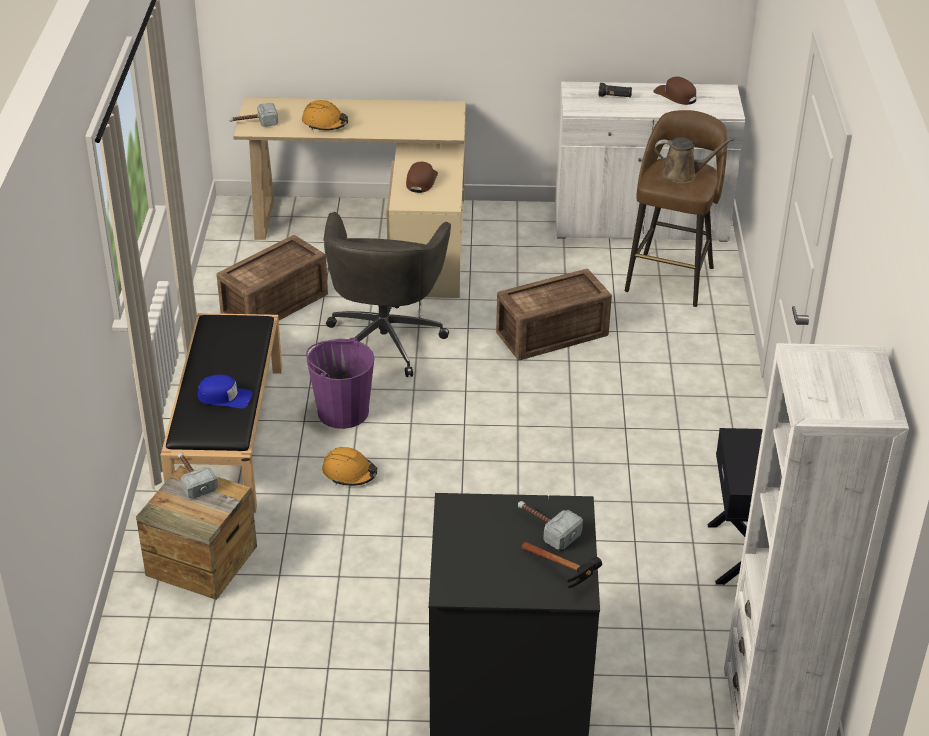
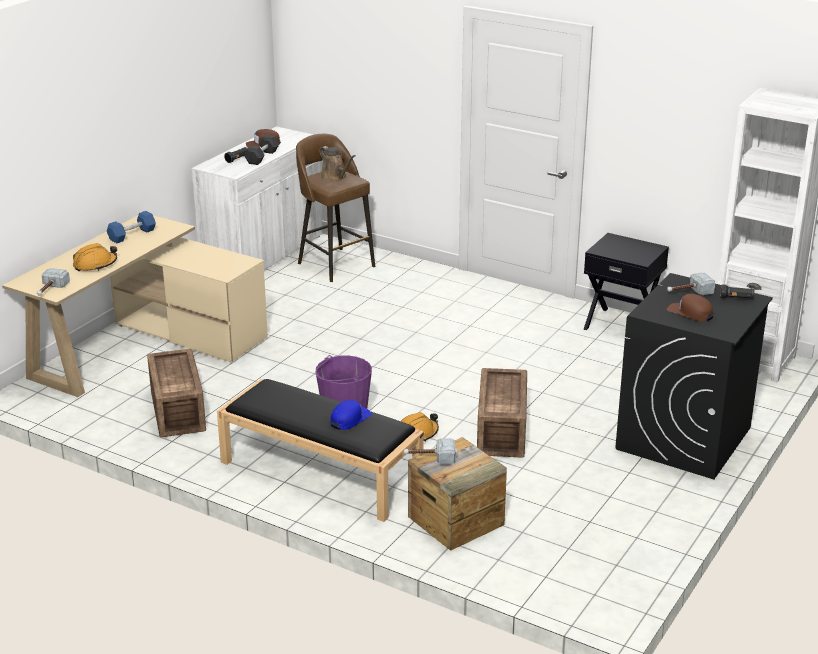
camera: 60 degrees left, 10 degrees down
grey office chair [323,212,451,377] -> none
brown cap [406,162,438,193] -> brown cap moved to [667,294,713,321]
crate [496,269,612,360] -> crate moved to [477,368,527,458]
hammer [521,542,602,588] -> black flashlight [720,284,755,299]
brown watering can [655,137,734,184] -> brown watering can turned 105 degrees clockwise [319,146,356,181]
none -> blue dumbbell [107,211,156,243]
none -> black dumbbell [244,135,279,165]

